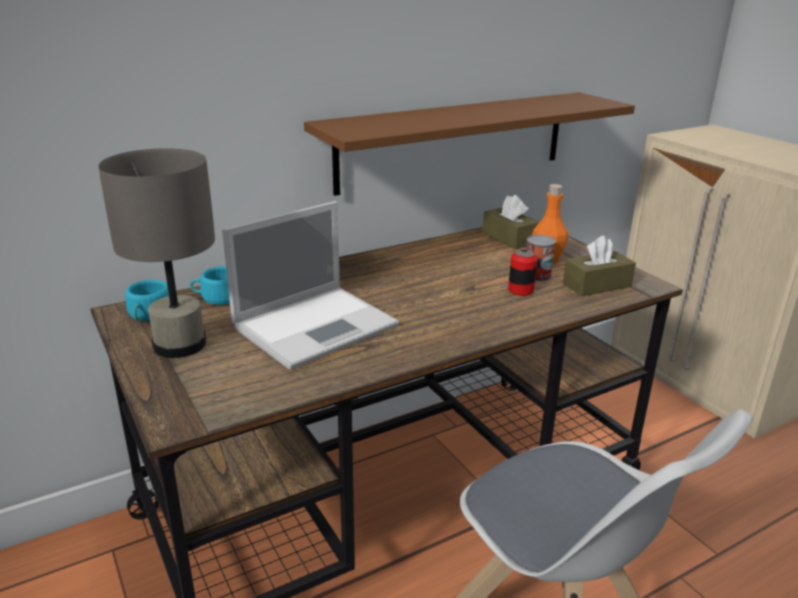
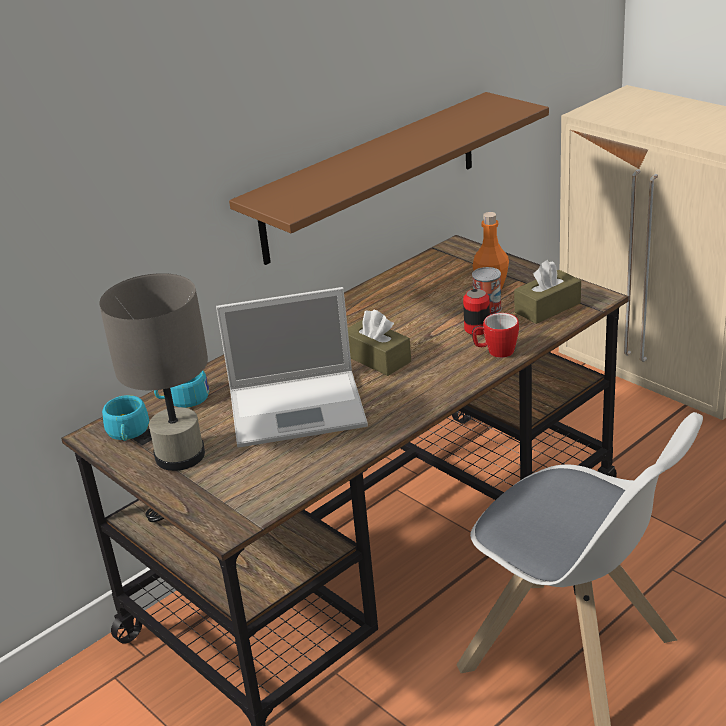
camera: 10 degrees left, 5 degrees up
laptop [222,201,399,370] -> laptop turned 45 degrees clockwise [216,287,368,448]
brown tissue box [483,195,539,250] -> brown tissue box moved to [348,309,411,376]
none -> mug [472,313,519,358]

